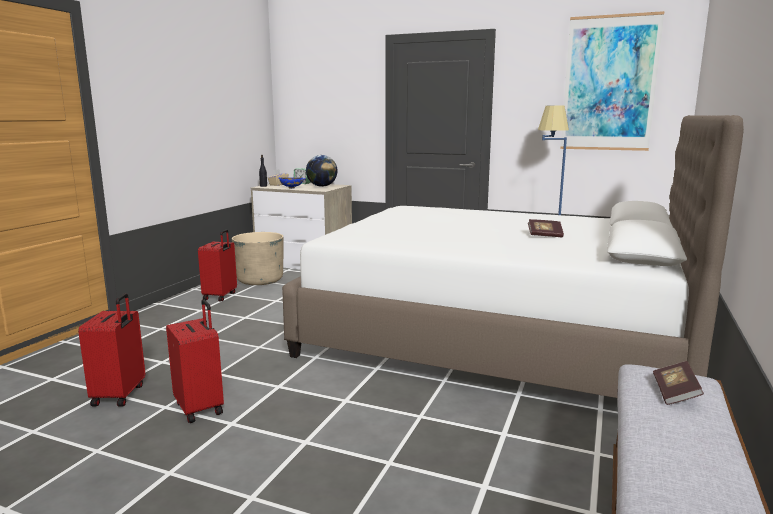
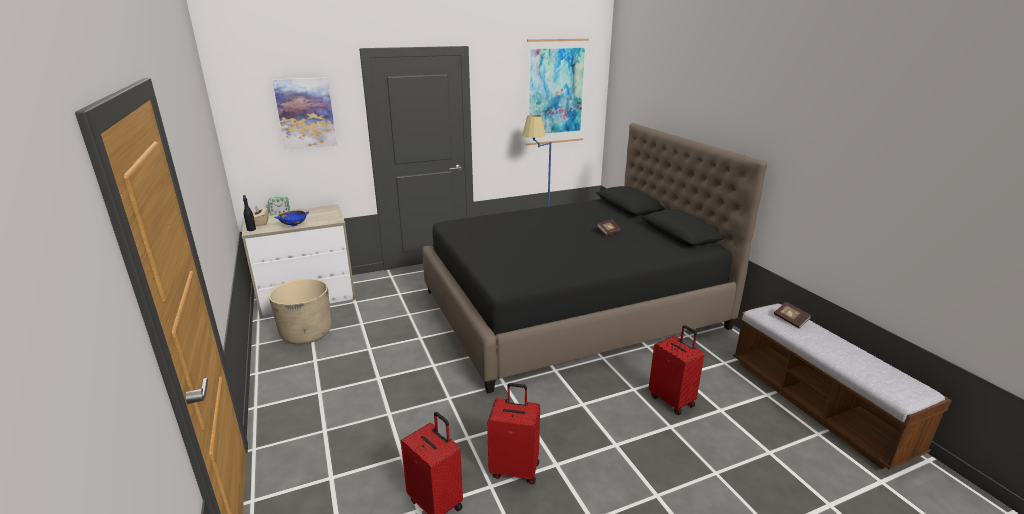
camera: 45 degrees left, 10 degrees up
red suitcase [198,230,237,301] -> red suitcase moved to [649,325,704,415]
white bed [282,115,744,398] -> black bed [422,123,767,393]
globe [306,155,337,187] -> none
none -> picture [273,77,337,149]

